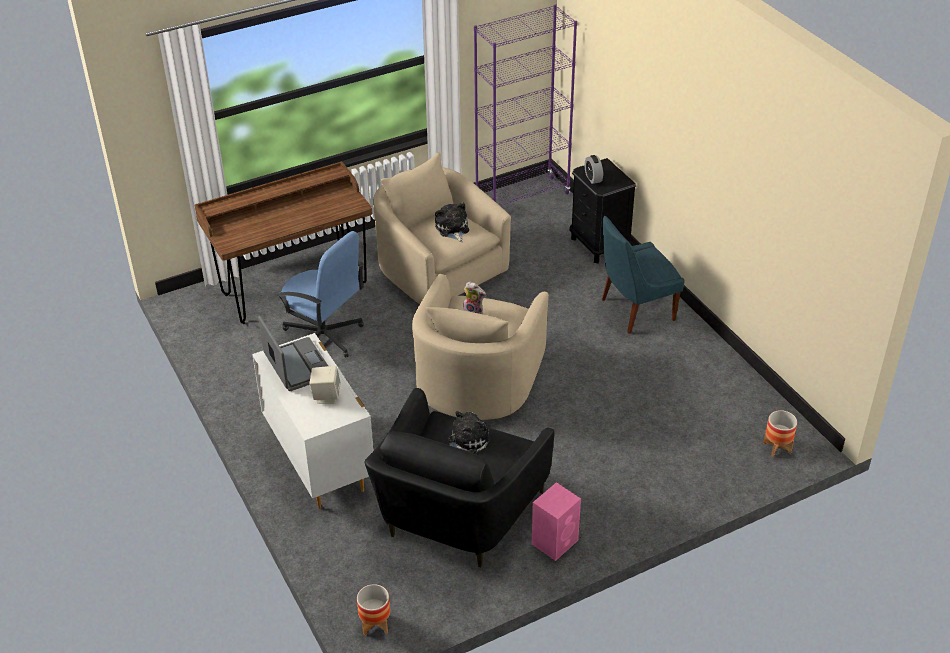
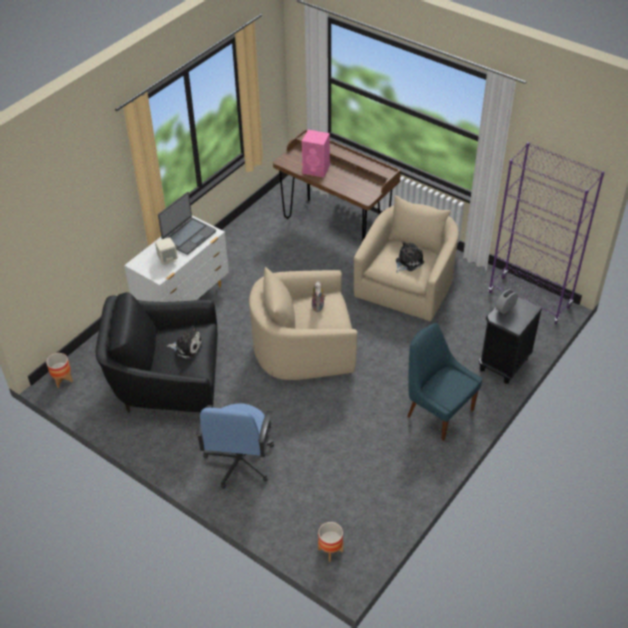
camera: 65 degrees right, 5 degrees up
blue office chair [277,231,364,357] -> blue office chair moved to [196,403,274,489]
pink speaker [532,482,581,561] -> pink speaker moved to [302,130,330,177]

